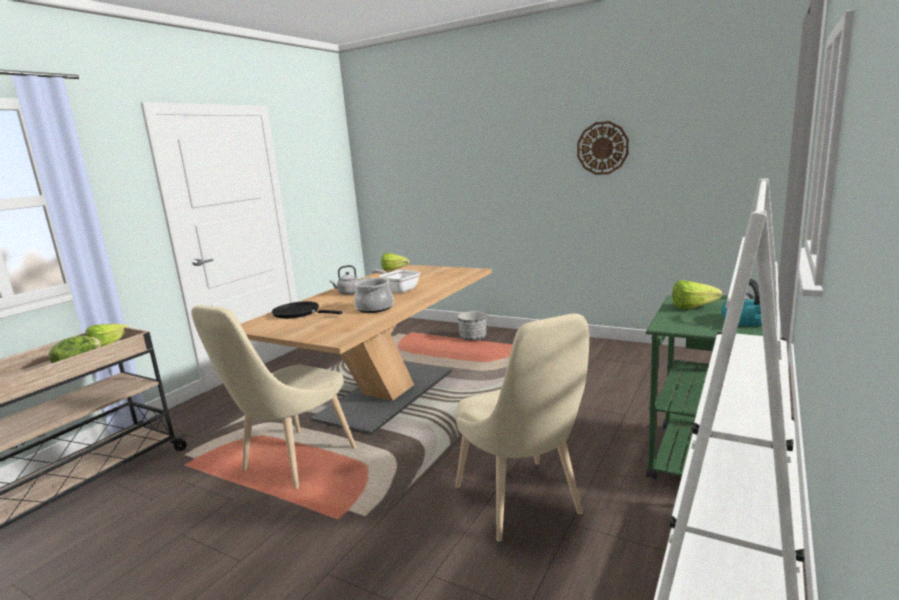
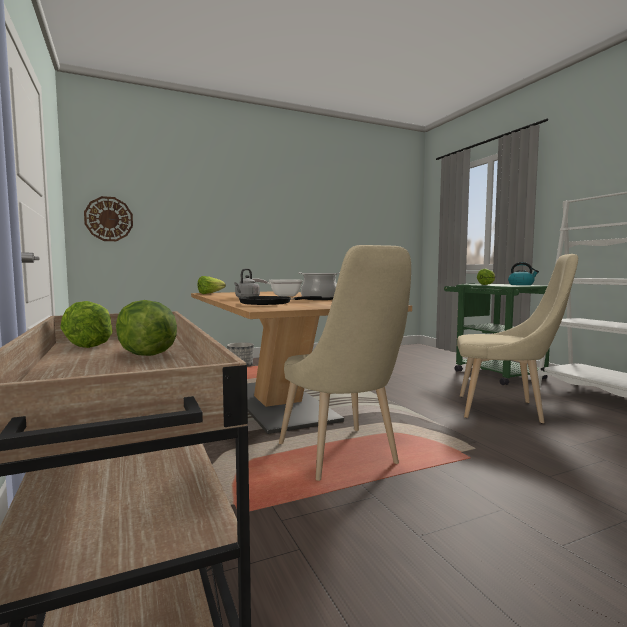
camera: 55 degrees left, 10 degrees down
wall clock [577,121,629,175] -> wall clock moved to [84,196,133,241]

